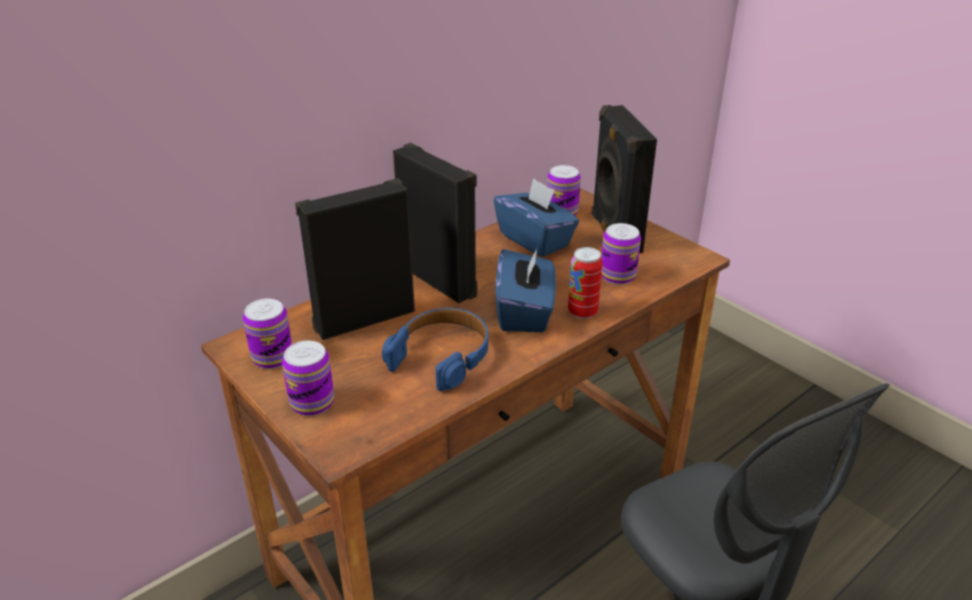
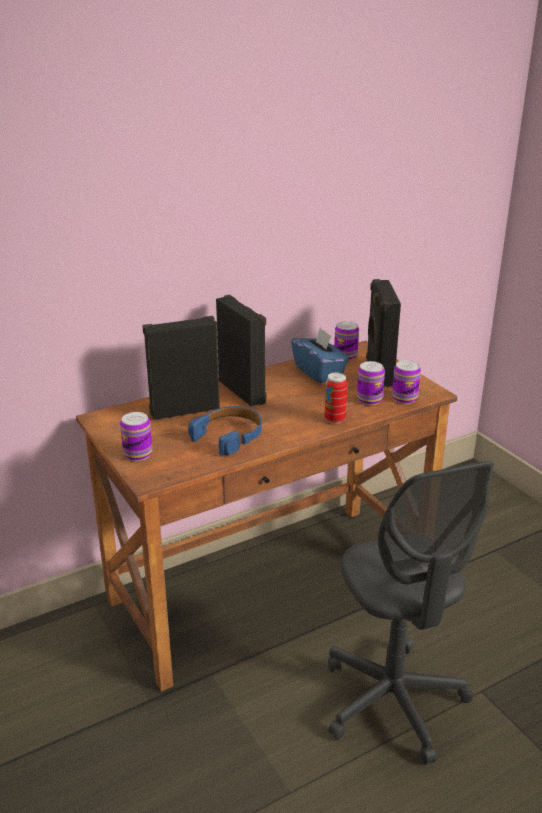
camera: 10 degrees right, 5 degrees down
can [243,298,292,369] -> can moved to [392,360,421,404]
blue tissue box [495,246,556,332] -> none

